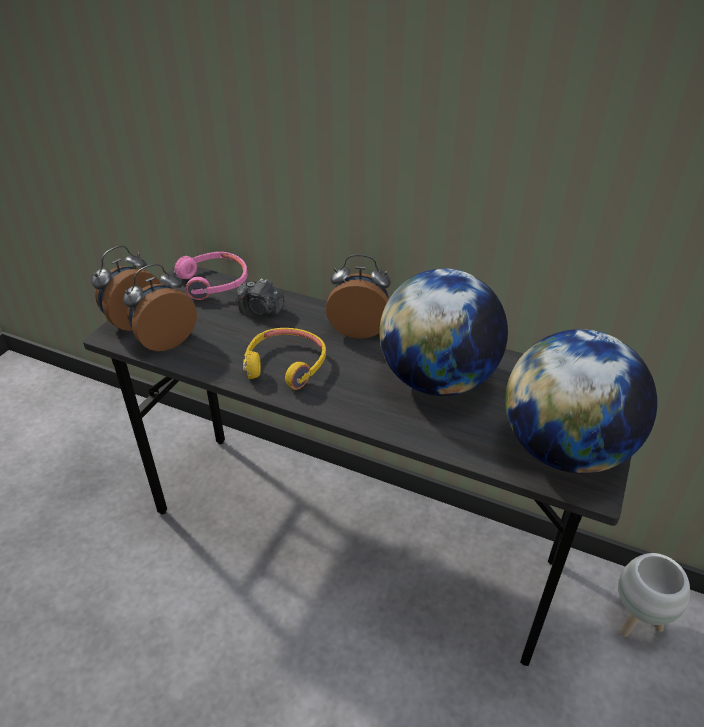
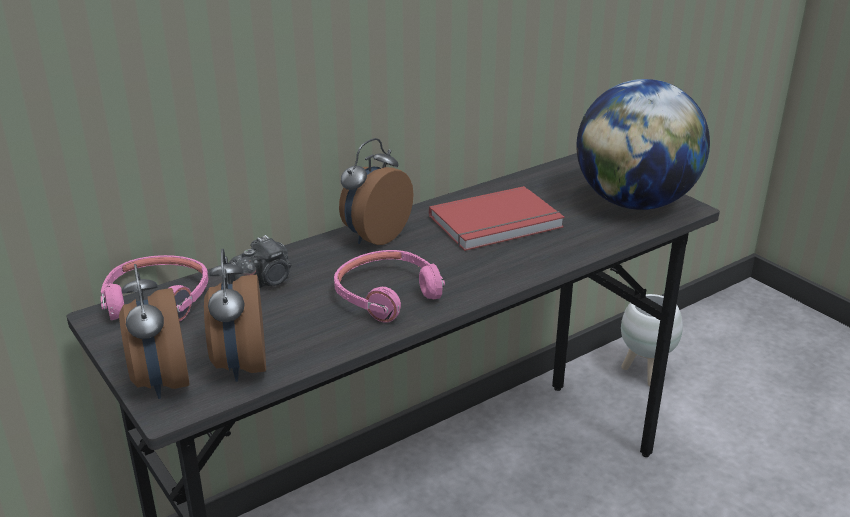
camera: 60 degrees left, 10 degrees down
yellow headphones [243,328,326,390] -> pink headphones [334,250,445,323]
globe [379,268,508,396] -> red book [429,186,565,251]

